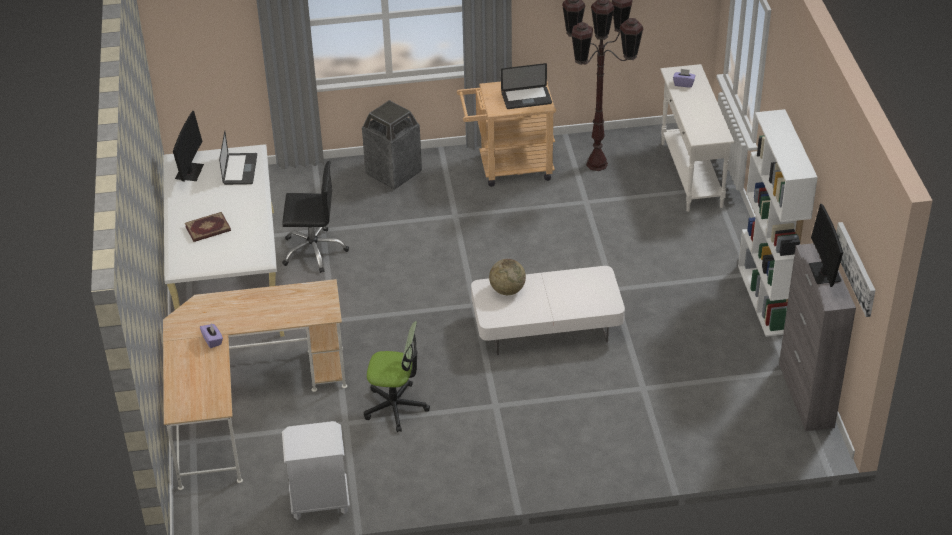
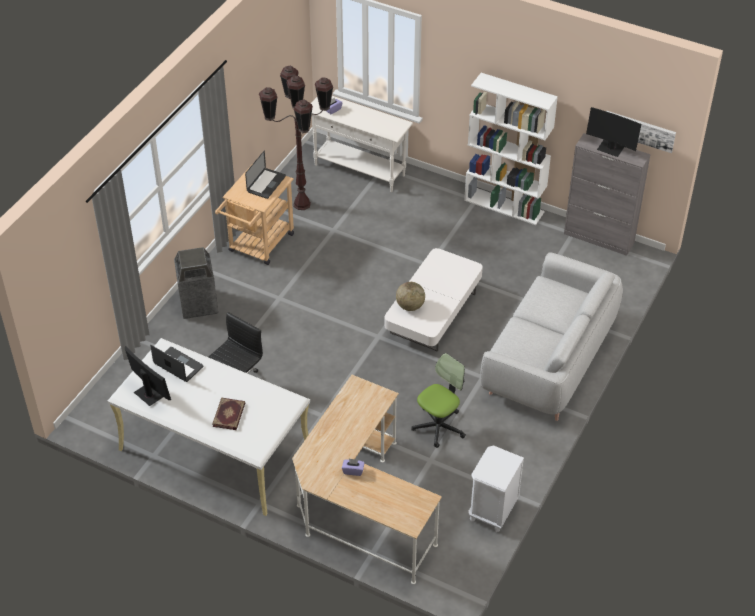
camera: 55 degrees left, 5 degrees up
none -> grey sofa [480,252,623,421]

